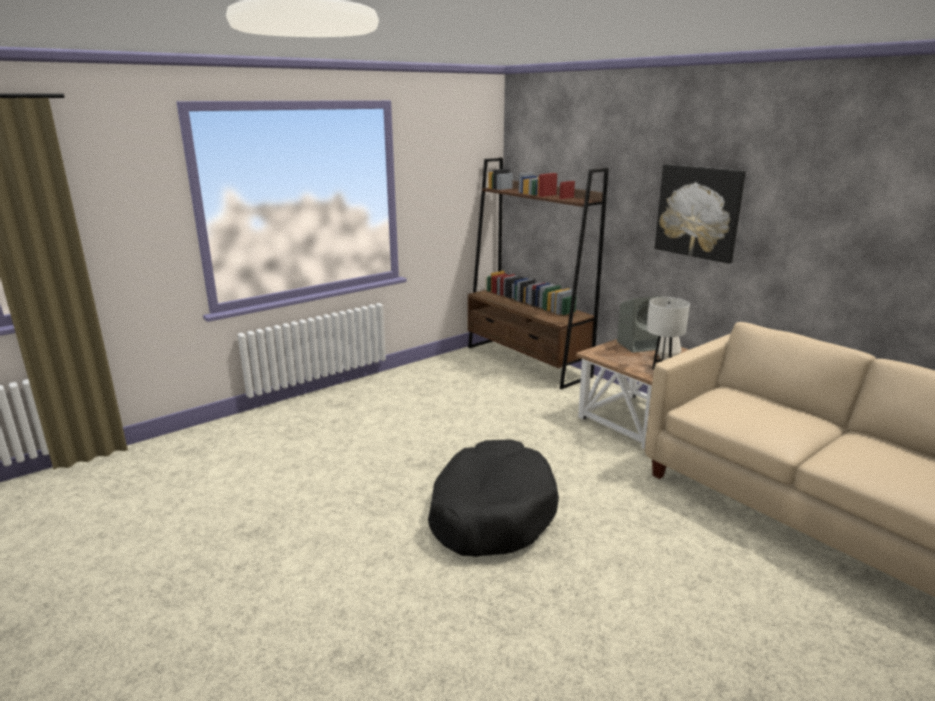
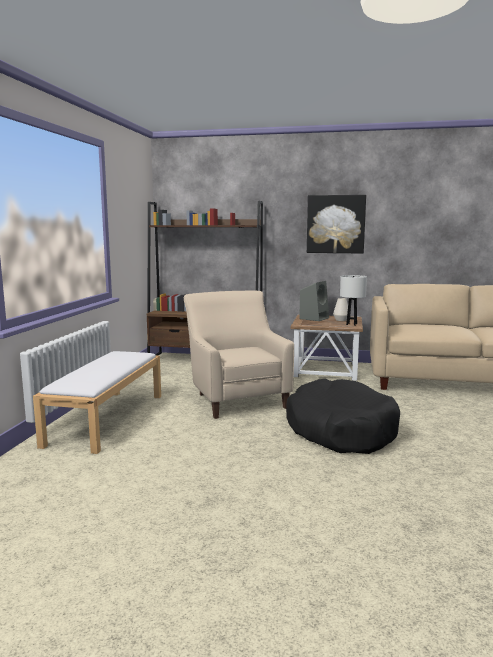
camera: 40 degrees left, 10 degrees down
none -> white bench [33,351,161,454]
none -> beige armchair [184,291,294,419]

